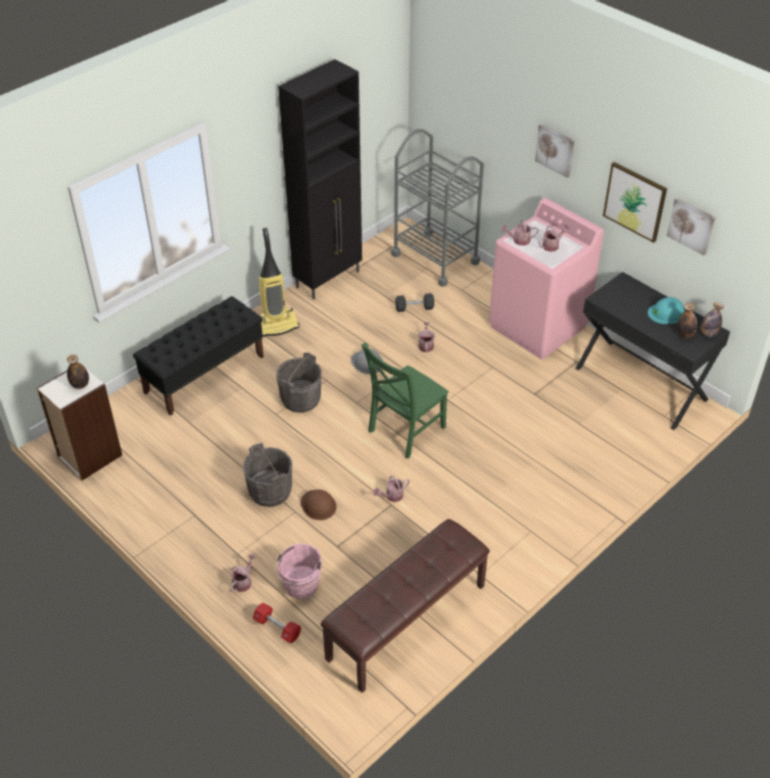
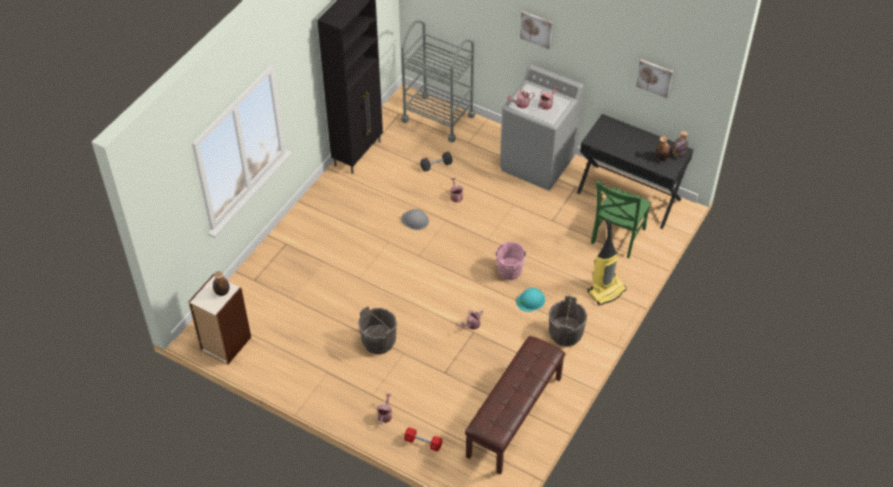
camera: 15 degrees left, 5 degrees up
black bench [133,296,264,416] -> none
vacuum cleaner [259,228,300,337] -> vacuum cleaner moved to [588,219,627,305]
pink bucket [275,543,322,599] -> pink bucket moved to [494,242,527,280]
grey bucket [276,352,322,413] -> grey bucket moved to [549,296,587,346]
brown hard hat [301,490,337,520] -> none
green chair [361,342,449,459] -> green chair moved to [591,180,651,258]
pink washing machine [489,198,604,359] -> grey washing machine [500,64,584,190]
picture [603,162,667,243] -> none
turquoise hard hat [648,297,685,324] -> turquoise hard hat moved to [516,288,545,312]

